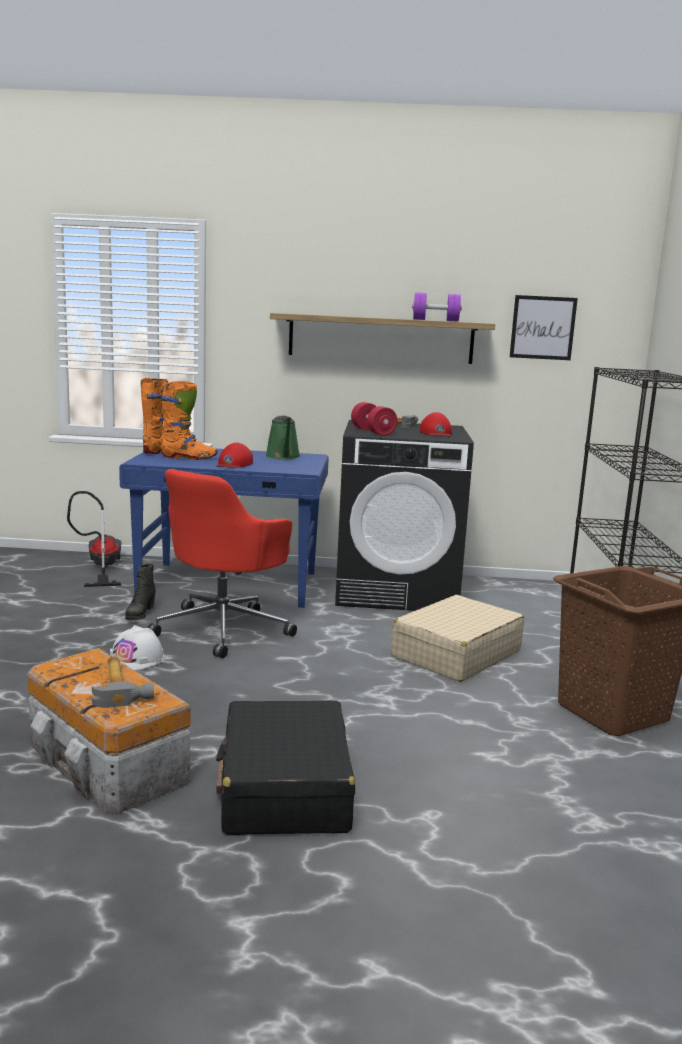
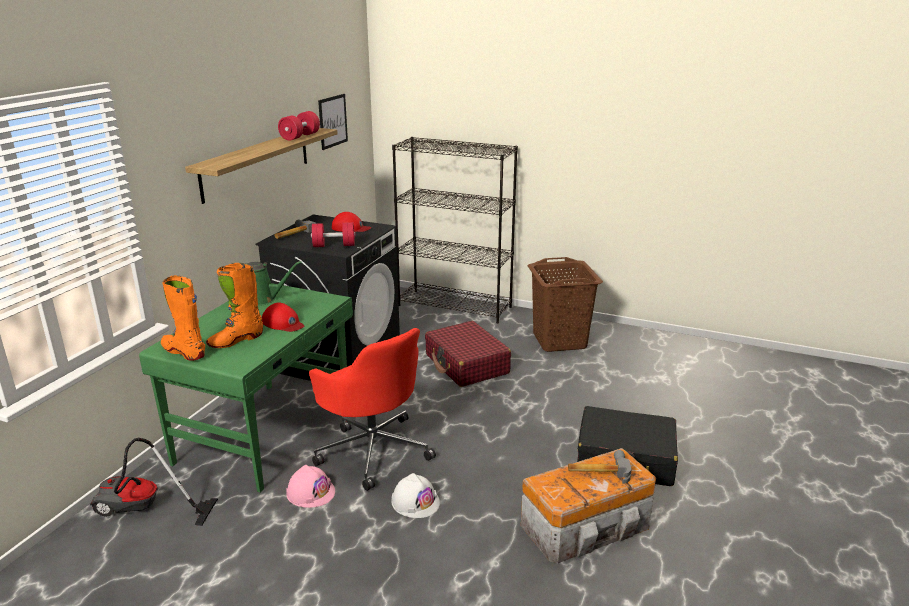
camera: 70 degrees left, 10 degrees up
blue desk [119,448,329,608] -> green desk [139,283,353,492]
black boot [125,564,156,620] -> pink hard hat [286,465,335,508]
orange boot [161,381,217,460] -> orange boot turned 150 degrees counterclockwise [206,263,263,348]
beige suitcase [391,595,524,682] -> red suitcase [425,321,511,387]
purple dumbbell [412,292,462,322] -> red dumbbell [278,111,320,141]

